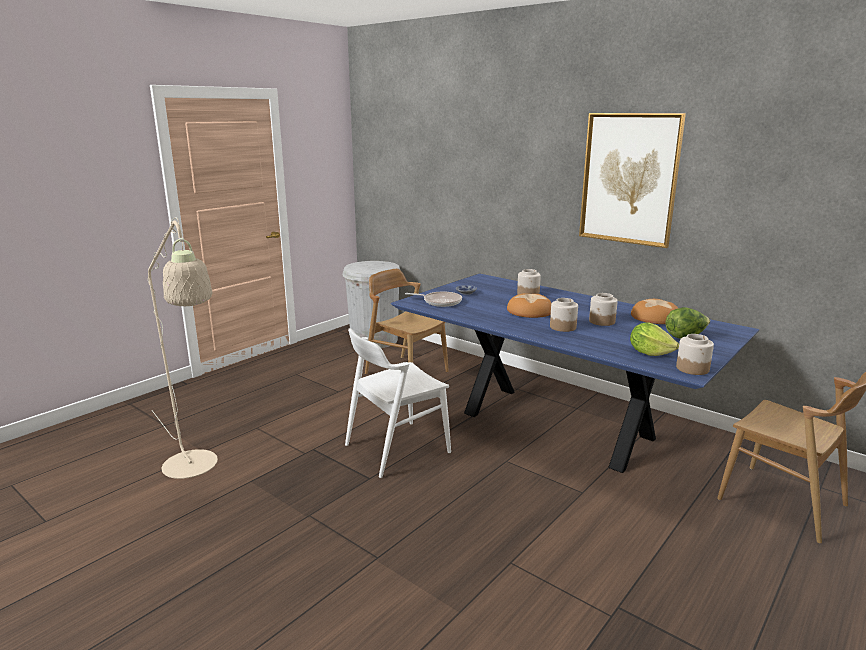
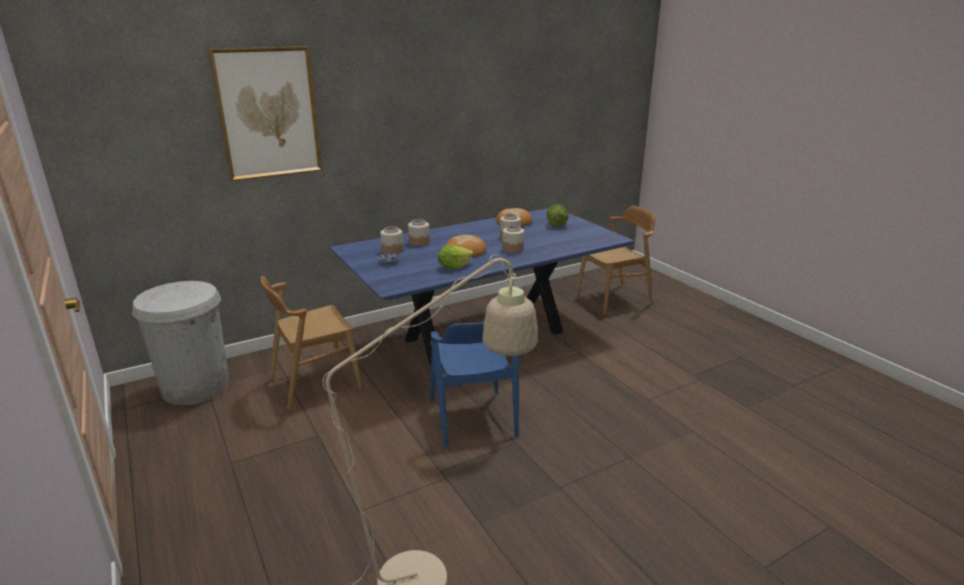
camera: 70 degrees left, 5 degrees up
white chair [345,328,451,478] -> blue chair [430,322,519,448]
frying pan [405,292,462,307] -> none
picture [579,113,686,248] -> picture moved to [208,46,323,181]
lettuce [630,323,679,356] -> lettuce moved to [438,245,473,269]
jar [676,334,714,375] -> jar moved to [380,226,403,254]

